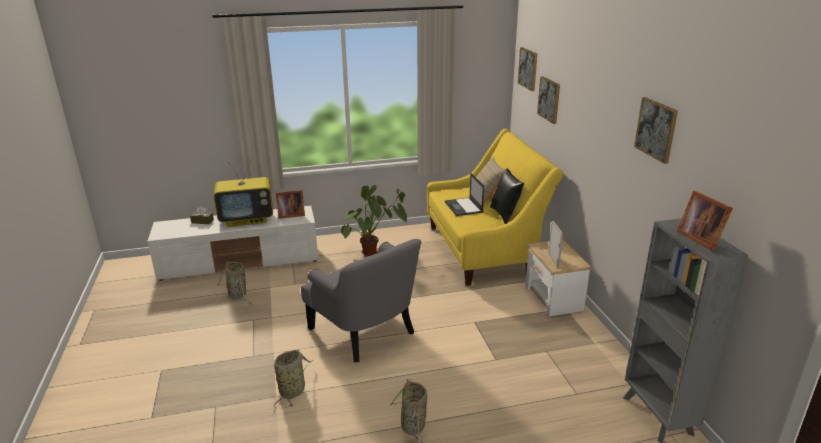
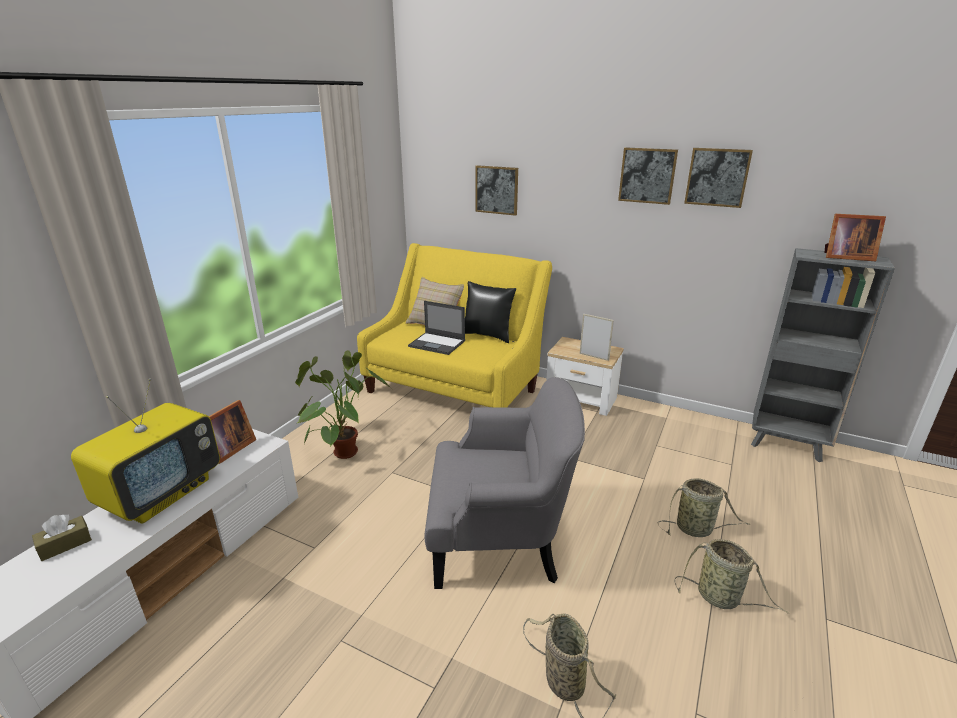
camera: 50 degrees left, 0 degrees up
basket [217,261,253,305] -> basket moved to [658,478,751,537]
picture [518,47,537,91] -> picture moved to [618,147,678,205]

